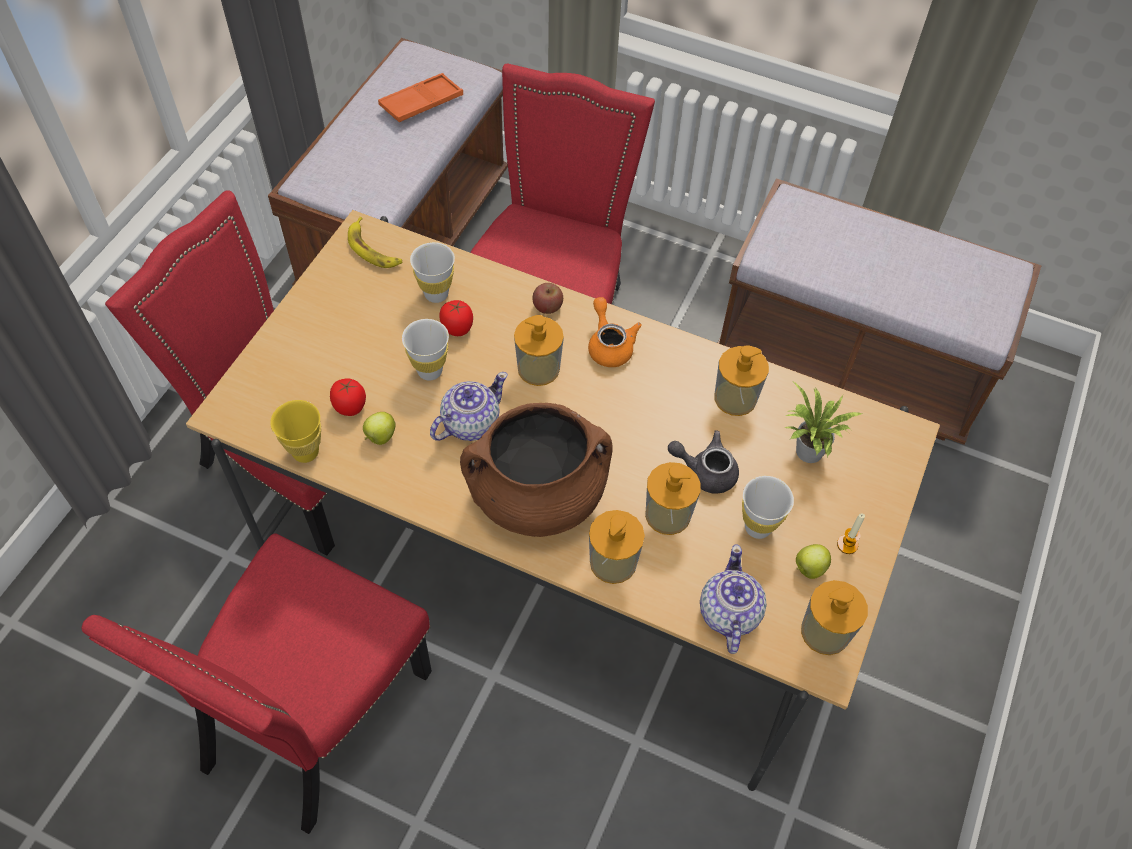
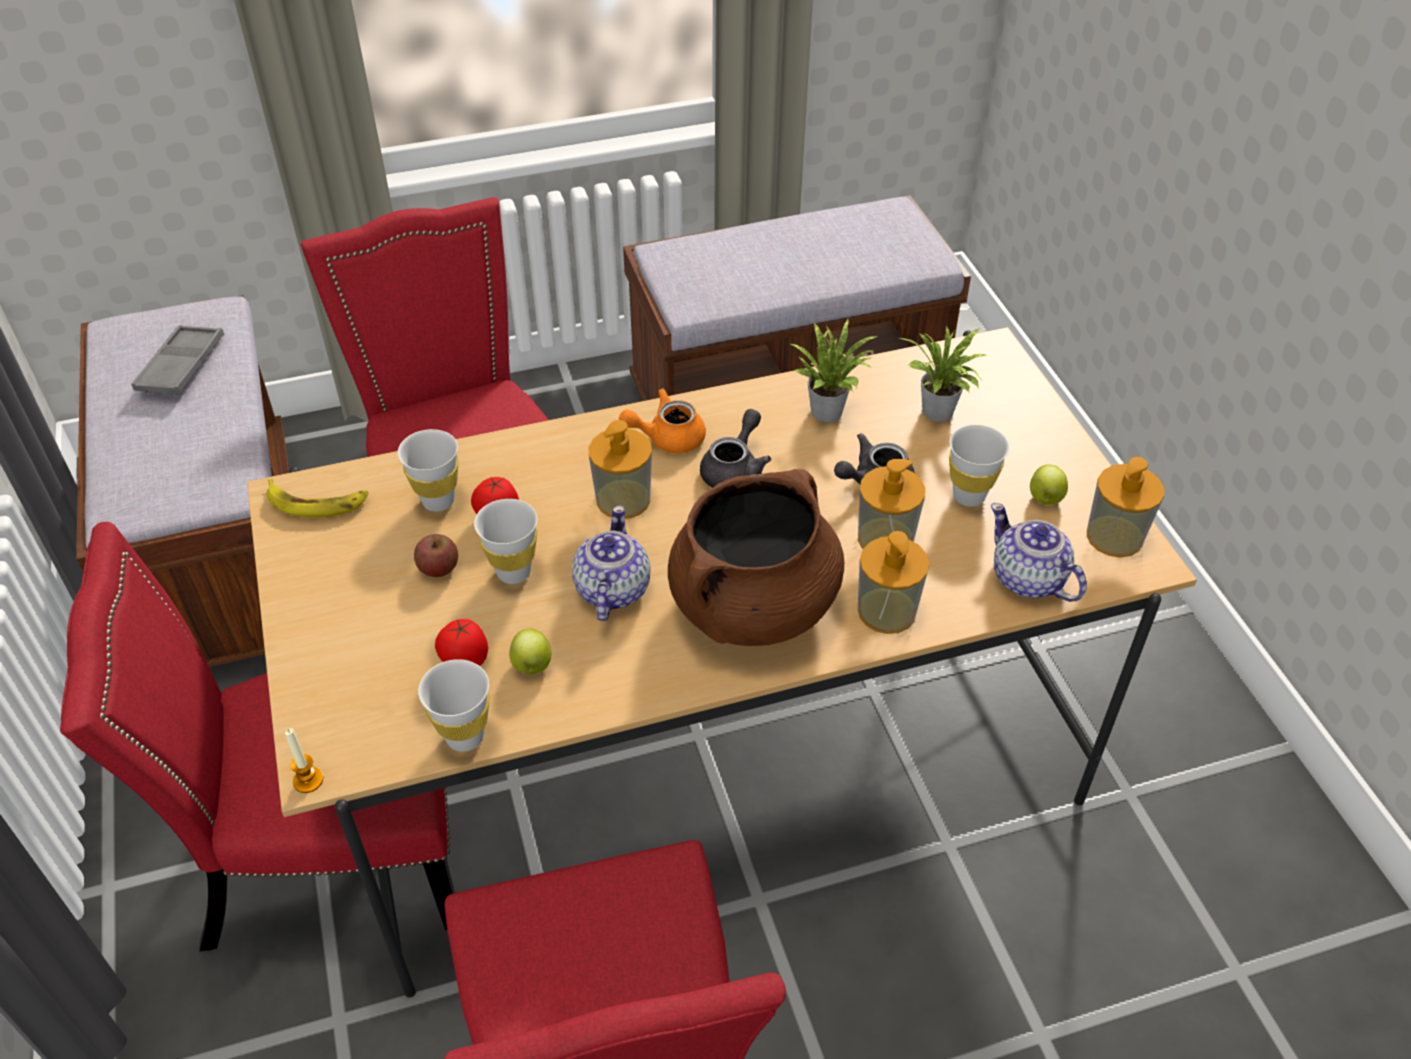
camera: 40 degrees left, 10 degrees down
yellow cup [270,400,321,463] -> white cup [418,659,490,752]
orange tray [378,73,463,122] -> grey tray [131,325,224,395]
apple [532,283,563,314] -> apple moved to [414,534,458,577]
orange teapot [588,297,642,367] -> orange teapot turned 45 degrees counterclockwise [619,388,706,453]
soap dispenser [715,345,769,416] -> potted plant [789,319,877,422]
candle [837,513,865,554] -> candle moved to [285,728,323,793]
none -> grey teapot [700,409,771,488]

